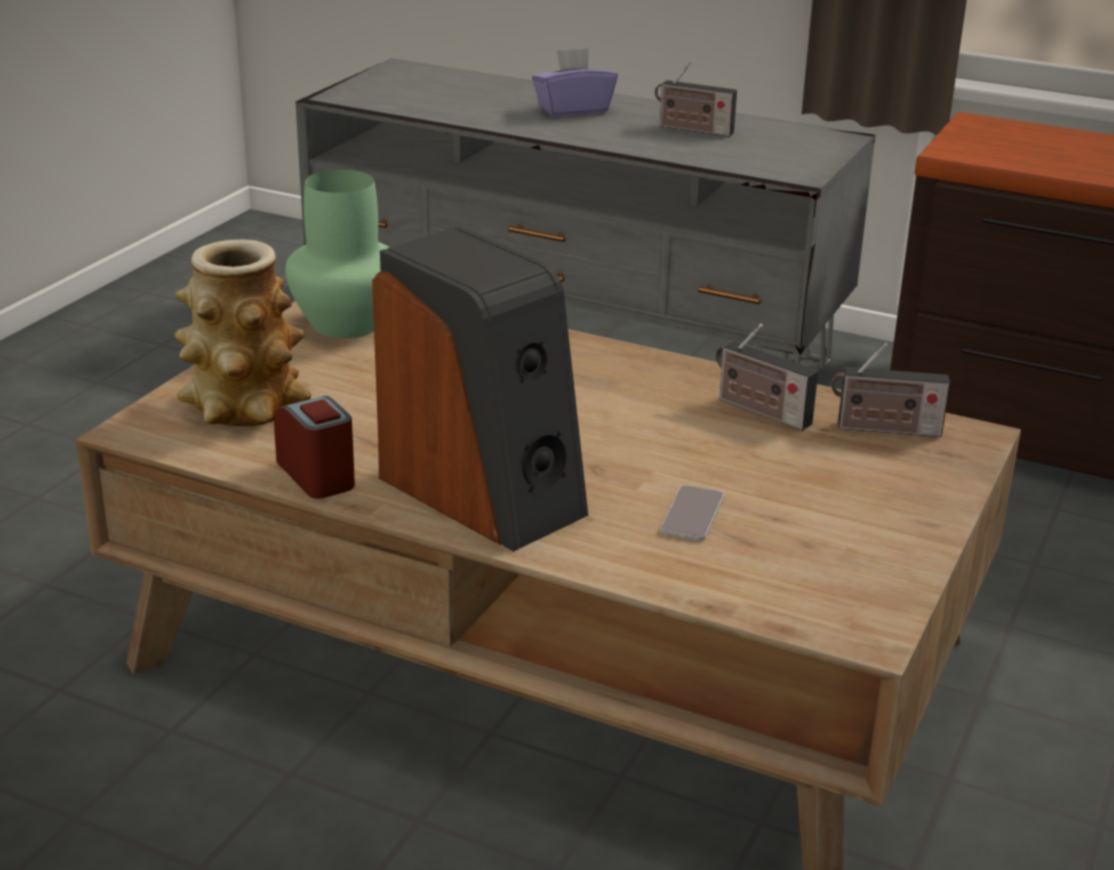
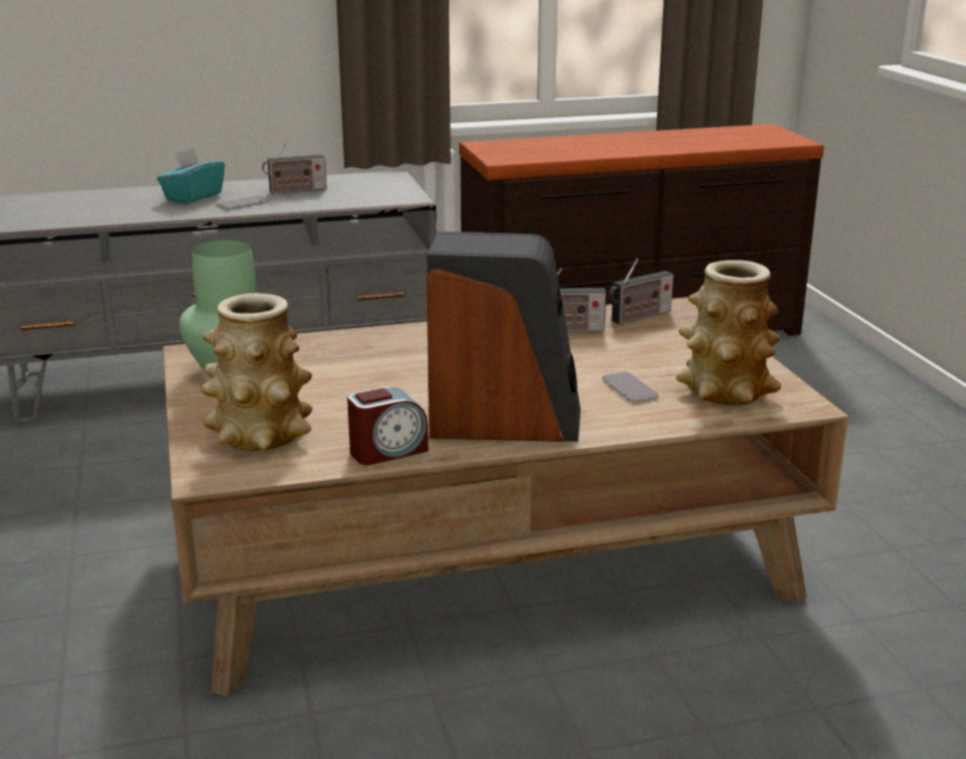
camera: 40 degrees left, 5 degrees down
alarm clock [274,396,355,499] -> alarm clock turned 135 degrees clockwise [347,387,428,465]
purple tissue box [532,48,618,116] -> turquoise tissue box [157,147,225,204]
none -> phone [217,195,268,209]
none -> vase [676,260,781,405]

